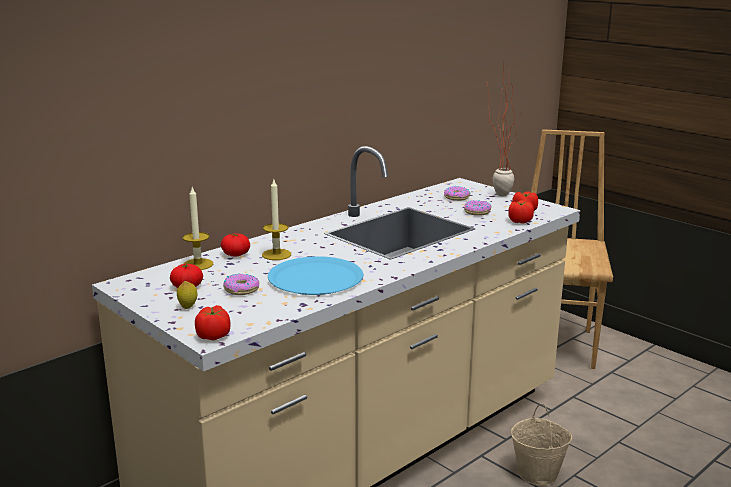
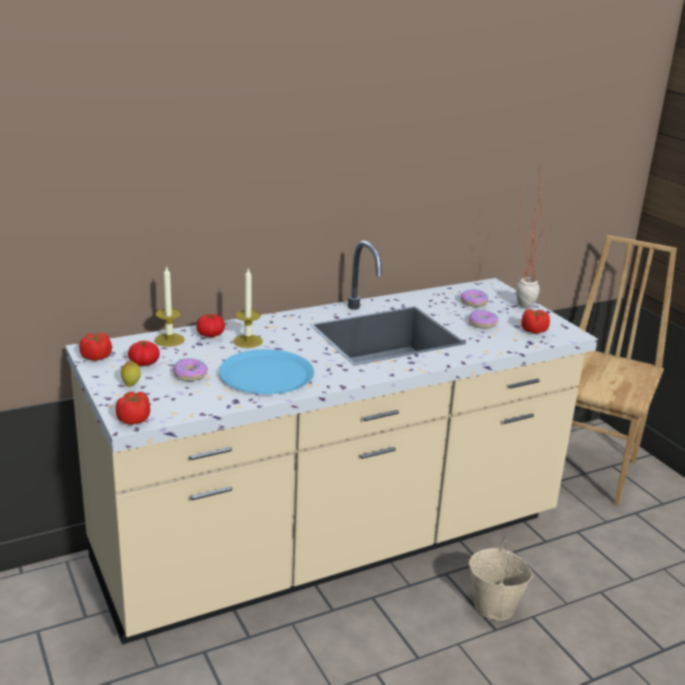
camera: 15 degrees right, 5 degrees up
tomato [508,200,534,224] -> tomato moved to [79,333,112,361]

